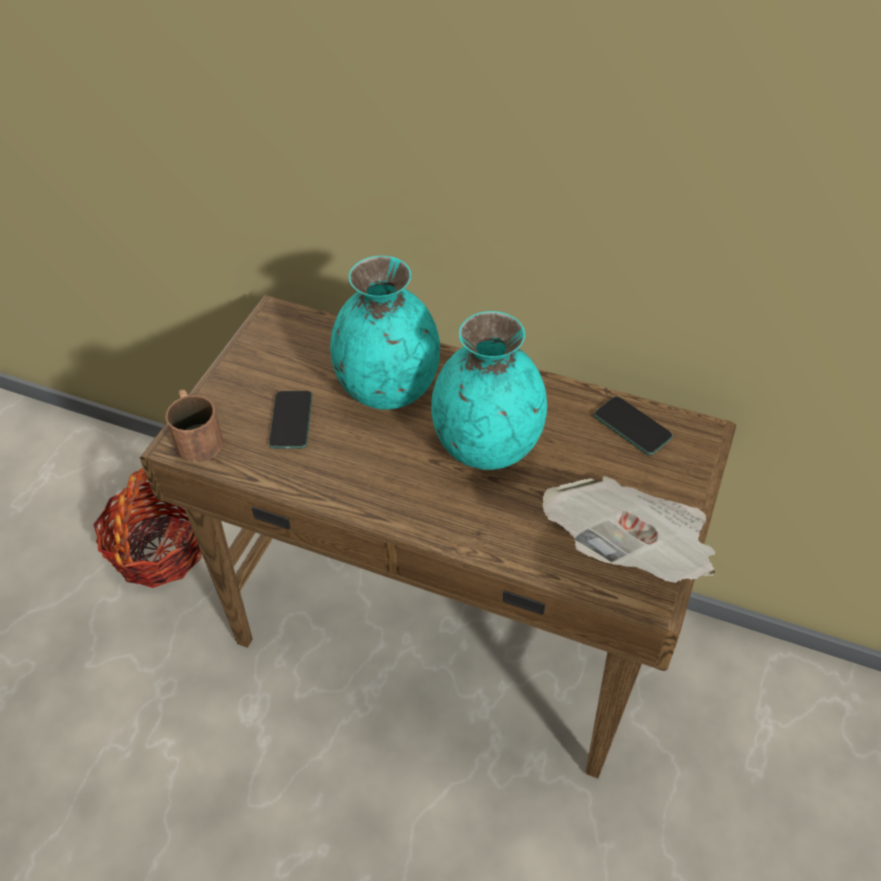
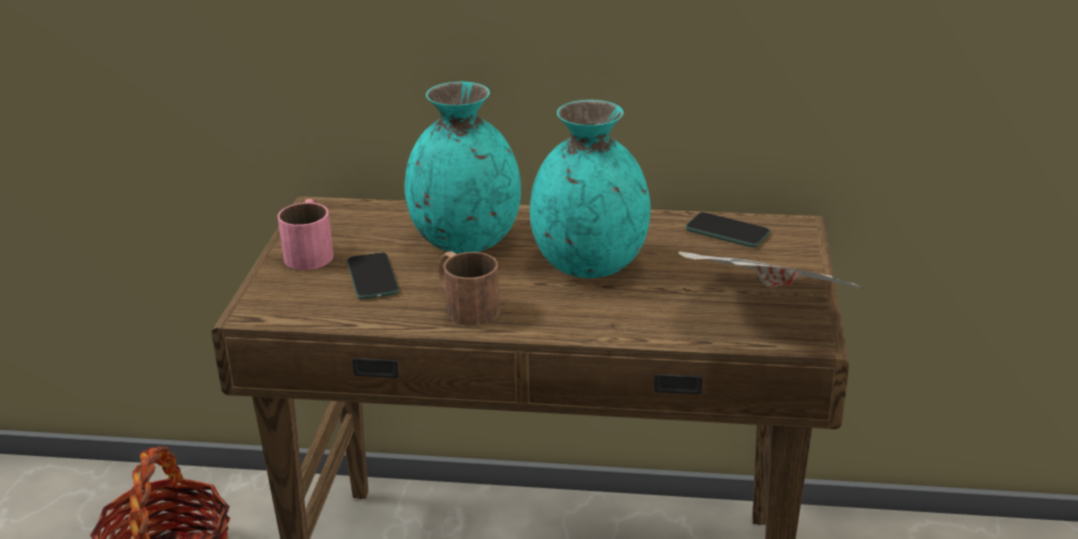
camera: 15 degrees left, 20 degrees down
brown mug [165,389,223,463] -> brown mug moved to [439,251,500,326]
none -> pink mug [278,199,334,270]

